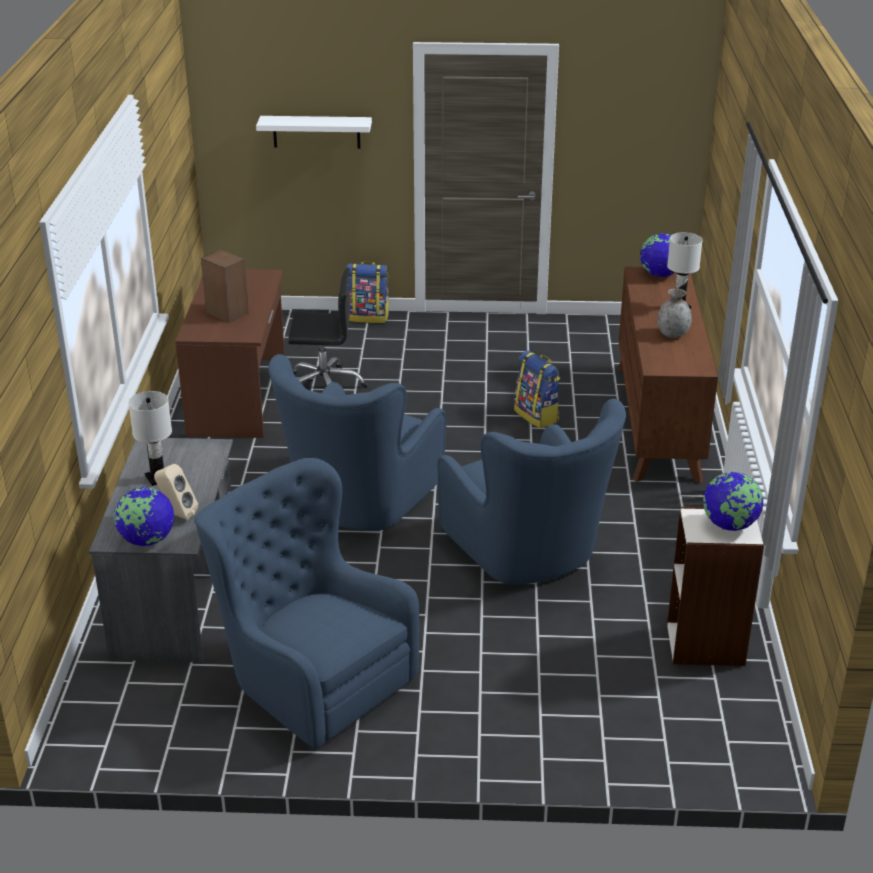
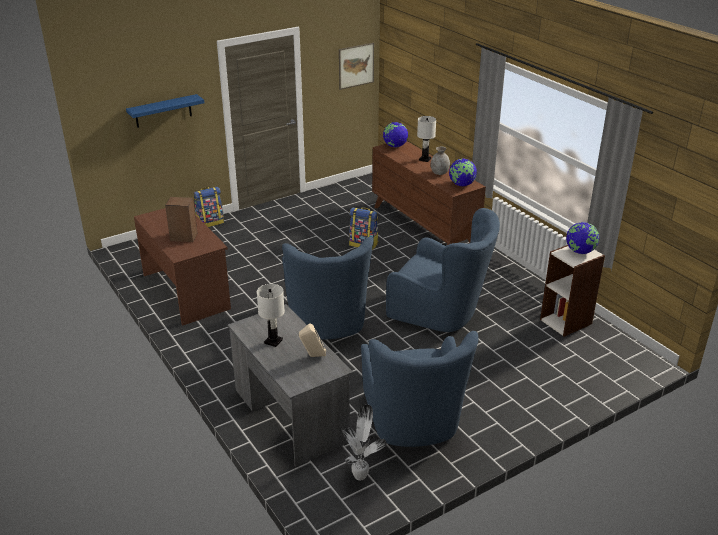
camera: 35 degrees left, 0 degrees up
globe [114,487,174,546] -> globe moved to [449,158,477,186]
blue armchair [194,458,419,749] -> blue armchair turned 105 degrees counterclockwise [361,331,478,447]
white shelf [256,116,372,149] -> blue shelf [126,94,204,128]
black office chair [288,268,368,388] -> none
none -> picture [339,43,374,90]
none -> potted plant [341,404,387,480]

